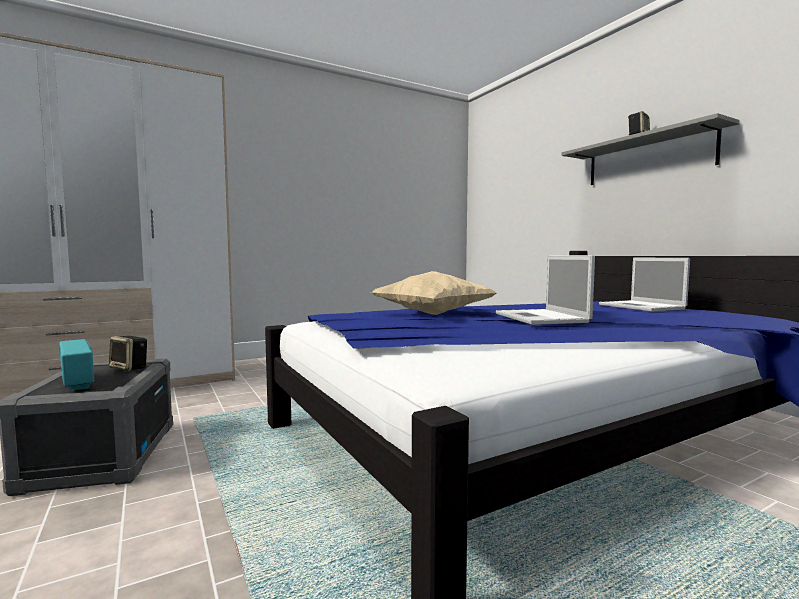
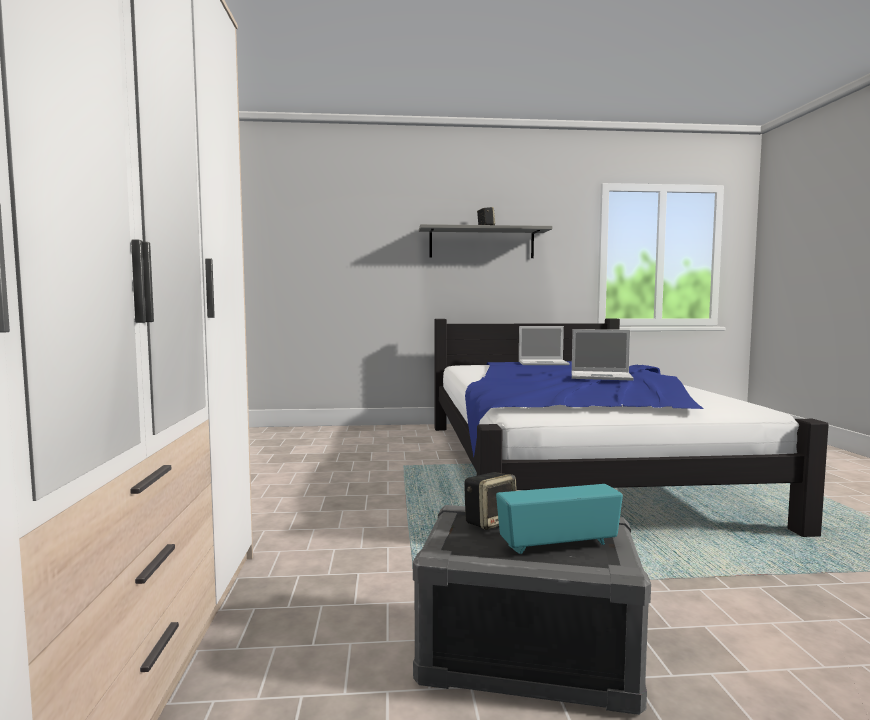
camera: 65 degrees left, 0 degrees up
beige pillow [371,271,497,315] -> none

